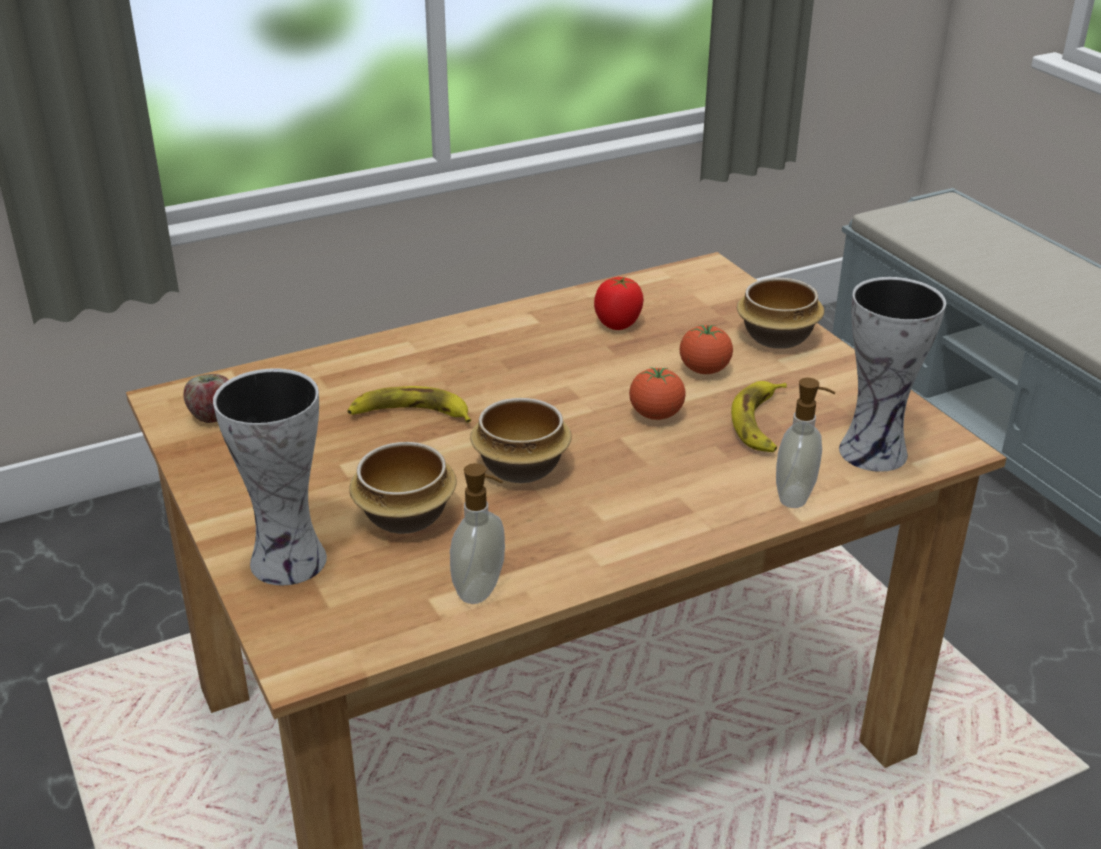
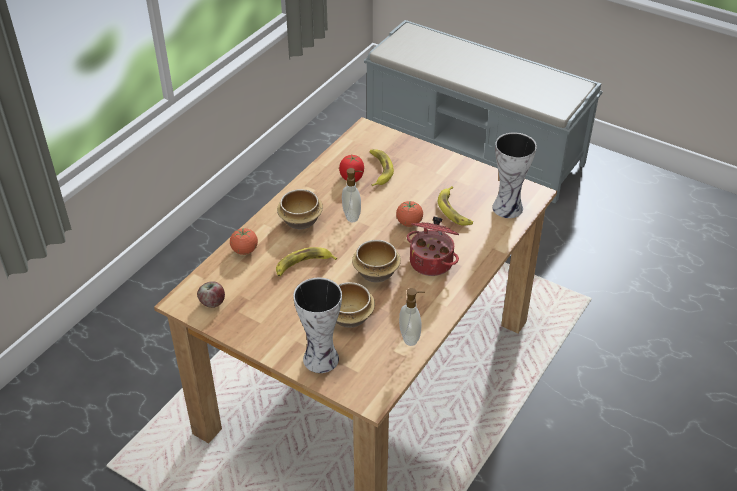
camera: 30 degrees left, 10 degrees up
tomato [680,325,733,374] -> tomato moved to [230,228,258,255]
bowl [737,278,824,349] -> bowl moved to [277,189,323,229]
soap dispenser [776,378,835,508] -> soap dispenser moved to [342,168,362,222]
none -> banana [370,149,394,186]
none -> cooking pot [407,217,459,276]

